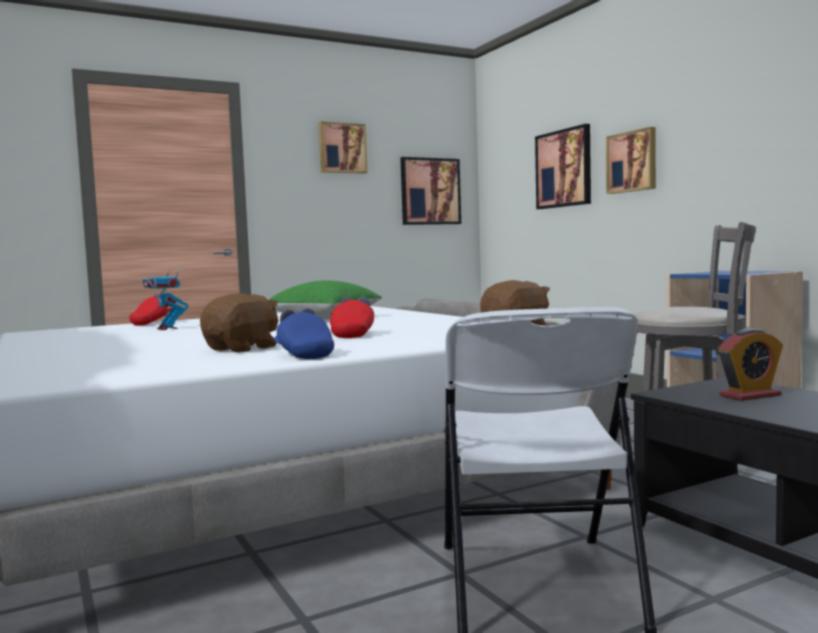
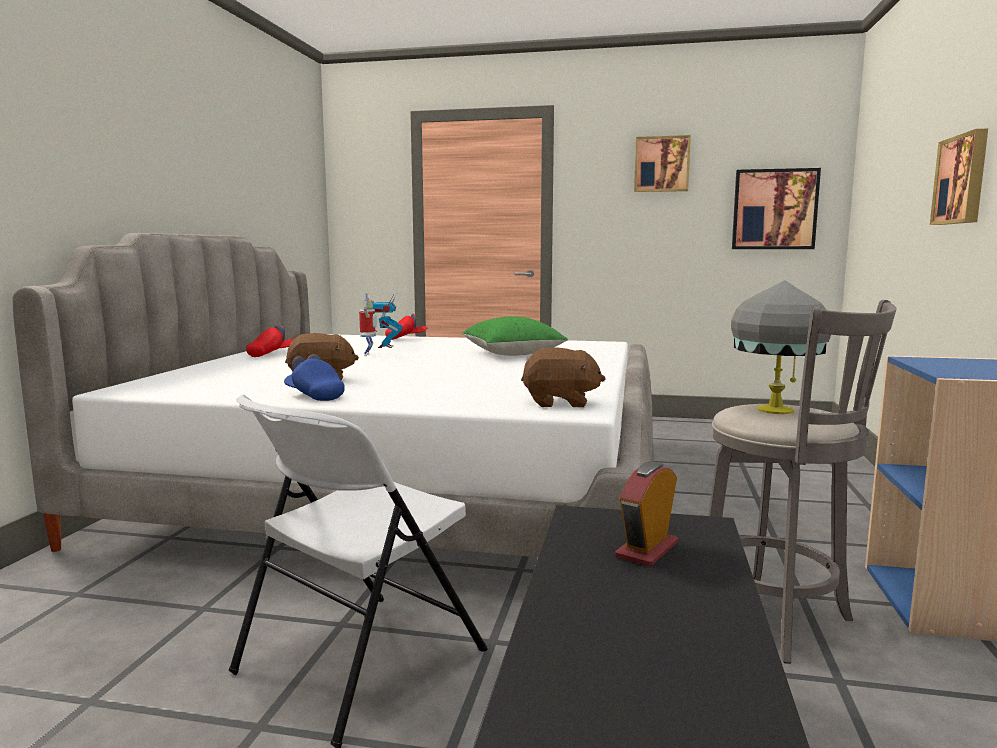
camera: 40 degrees right, 5 degrees up
blue cap [274,308,334,359] -> blue cap turned 60 degrees counterclockwise [284,354,345,401]
red cap [330,297,374,338] -> red cap moved to [246,325,294,357]
picture [535,124,591,209] -> none
alarm clock [718,328,783,401] -> alarm clock turned 105 degrees clockwise [615,461,678,567]
none -> toy robot [359,293,378,356]
none -> grey table lamp [731,280,831,414]

